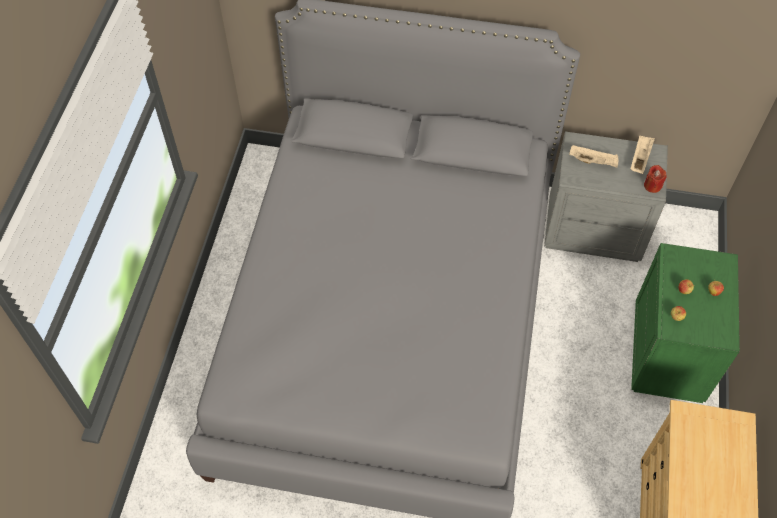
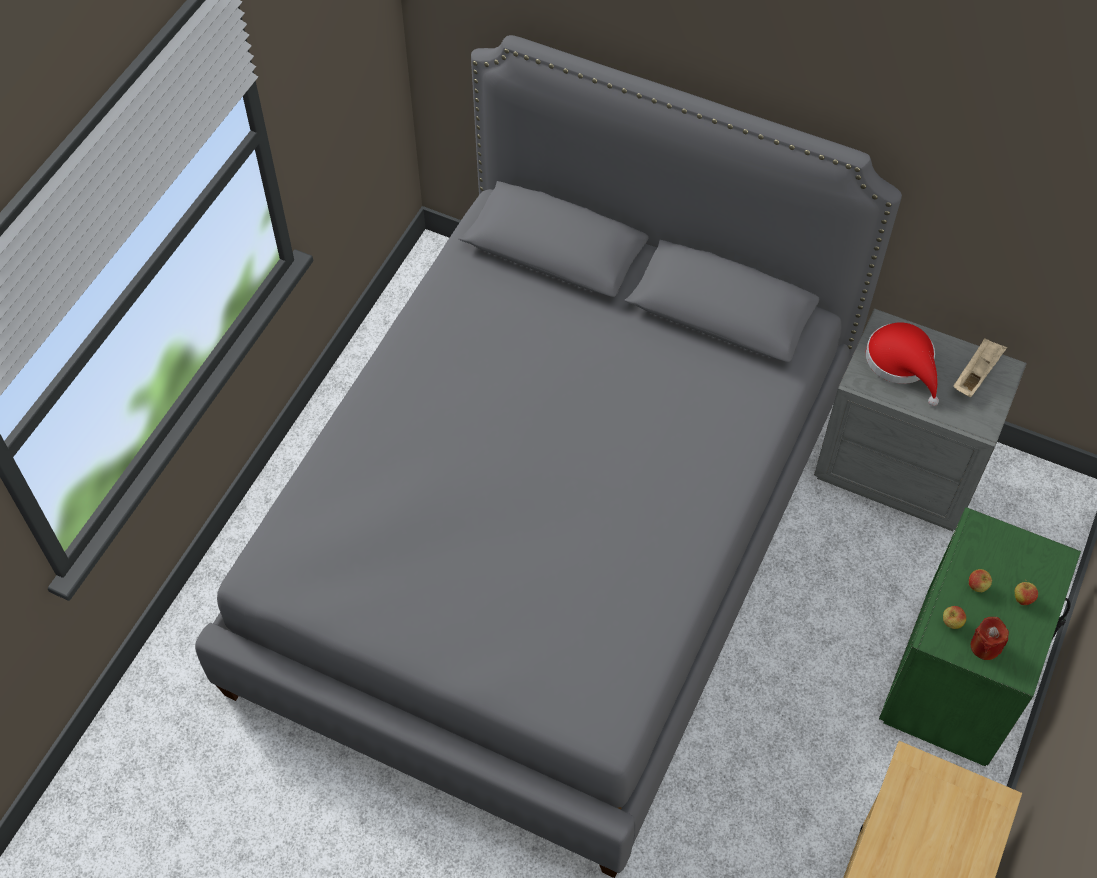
camera: 15 degrees right, 0 degrees up
beige tray [569,145,619,168] -> red hat [866,322,939,406]
red candle [644,165,667,193] -> red candle moved to [971,617,1009,660]

